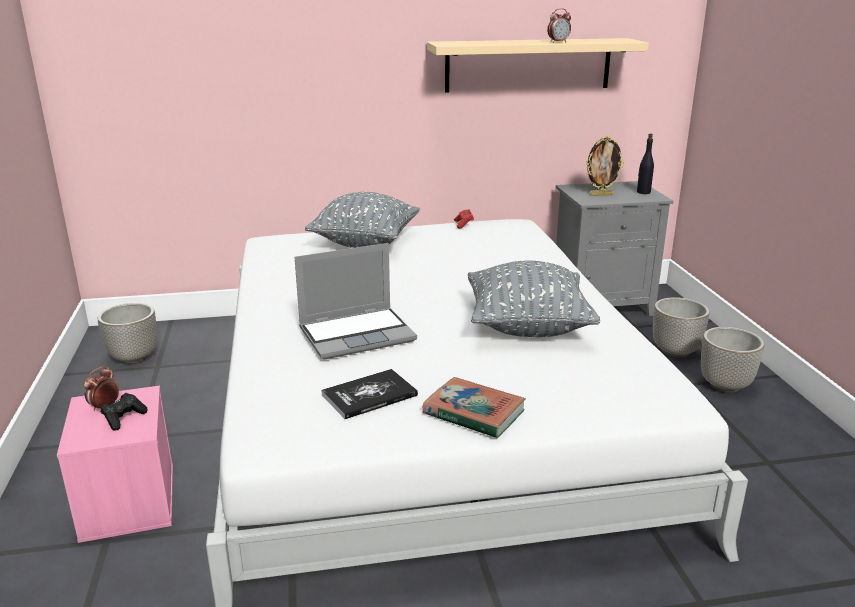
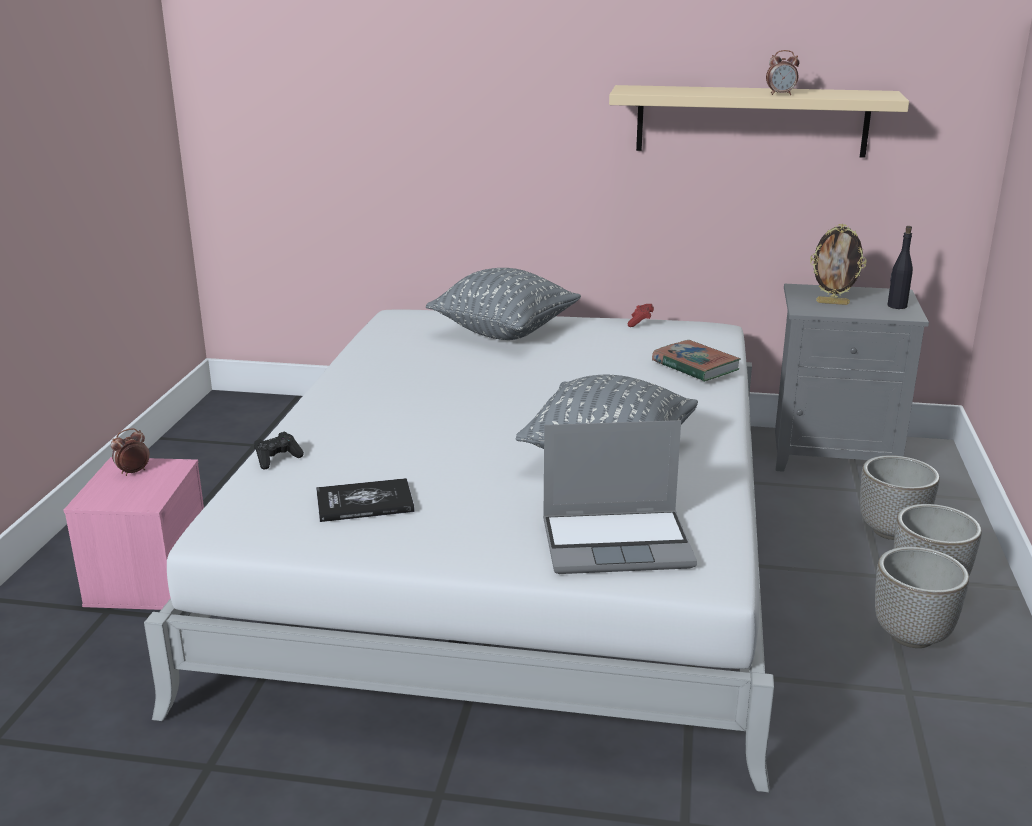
camera: 20 degrees right, 0 degrees up
planter [98,303,157,364] -> planter moved to [875,547,969,648]
black game controller [101,393,148,431] -> black game controller moved to [254,432,304,470]
laptop [295,243,417,360] -> laptop moved to [543,420,697,574]
book [422,377,526,438] -> book moved to [652,340,741,382]

